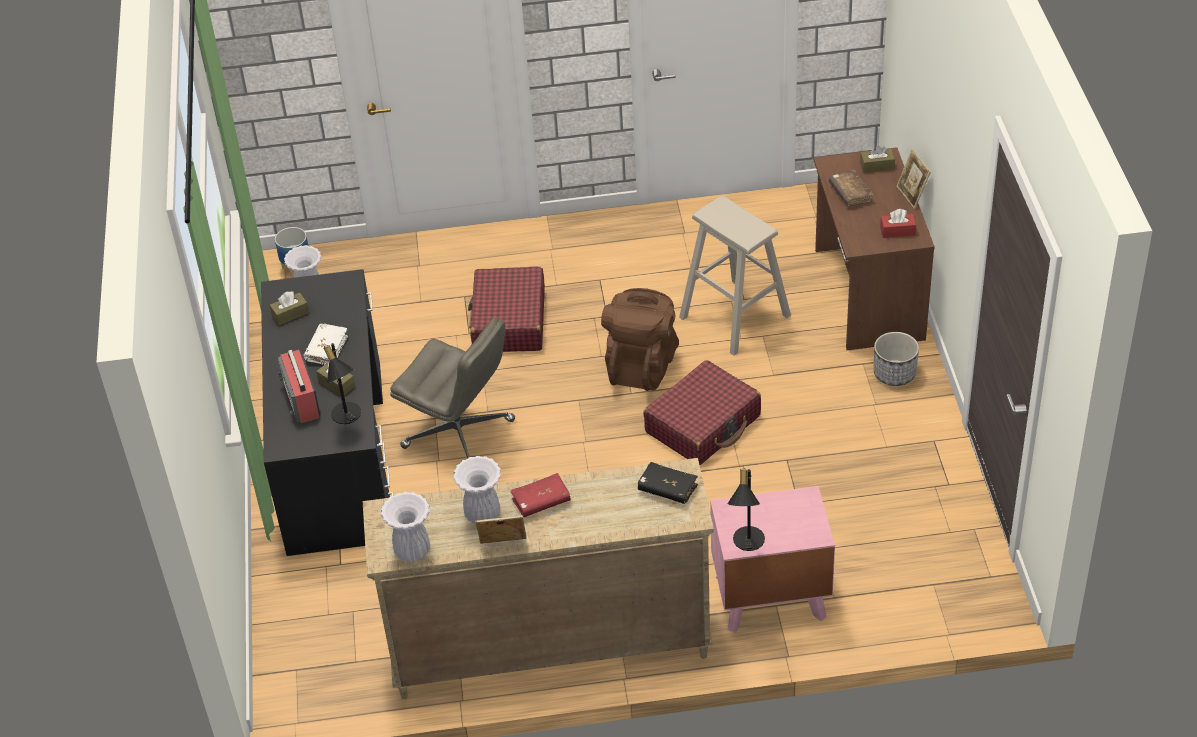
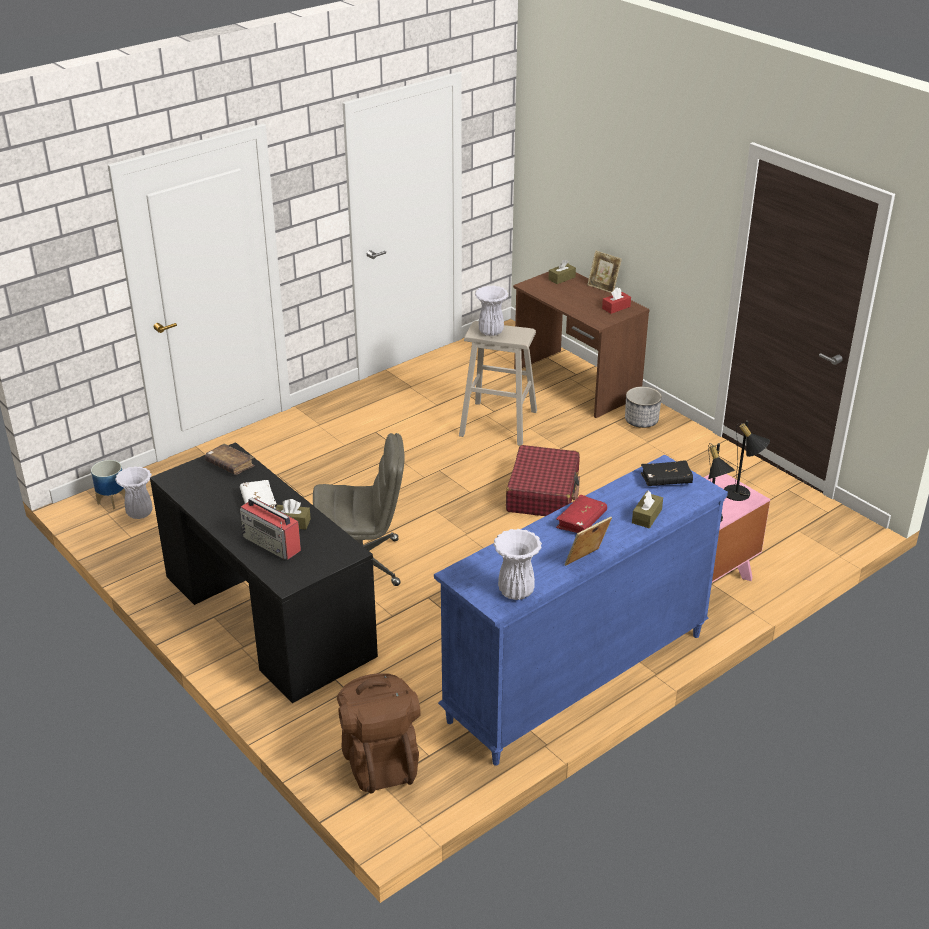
camera: 35 degrees left, 10 degrees down
brown tissue box [270,292,309,325] -> brown tissue box moved to [632,490,663,528]
black table lamp [323,343,361,424] -> black table lamp moved to [724,420,770,501]
beige dresser [363,458,714,699] -> blue dresser [434,455,728,766]
white vase [453,456,501,525] -> white vase moved to [475,285,508,336]
red suitcase [468,267,545,352] -> none
brown backpack [601,288,679,391] -> brown backpack moved to [337,673,421,794]
brown book [829,170,874,207] -> brown book moved to [205,443,255,475]

